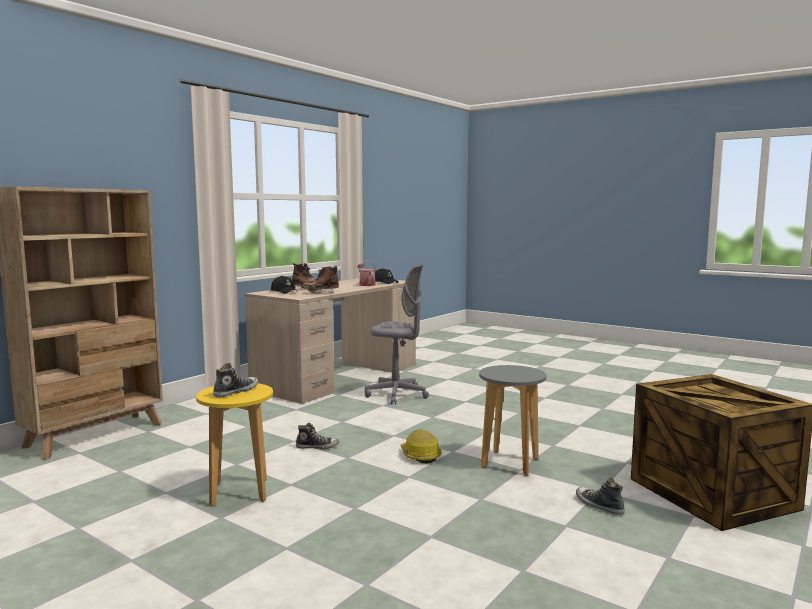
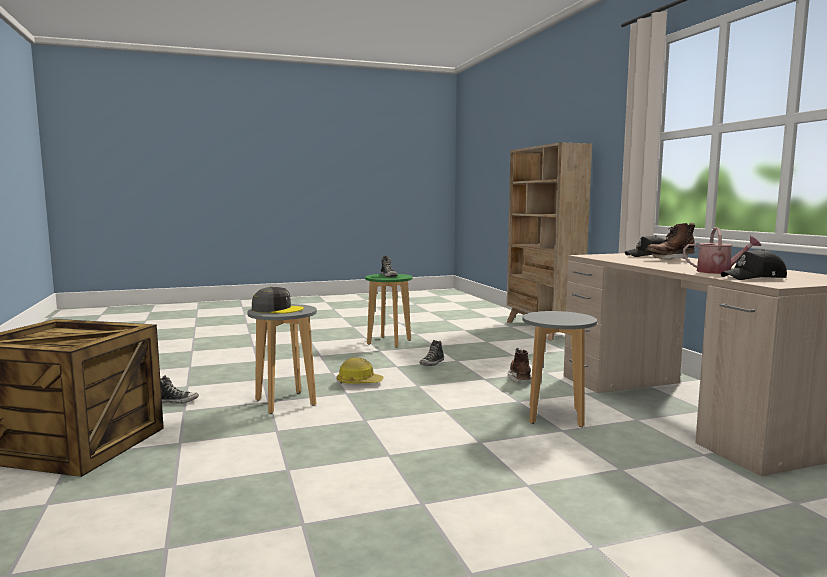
camera: 125 degrees right, 0 degrees up
yellow stool [196,383,273,506] -> green stool [365,274,413,348]
brown boot [302,266,339,293] -> brown boot moved to [508,348,532,382]
grey office chair [365,264,429,405] -> grey stool [523,311,597,427]
none -> grey cap [252,287,304,314]

